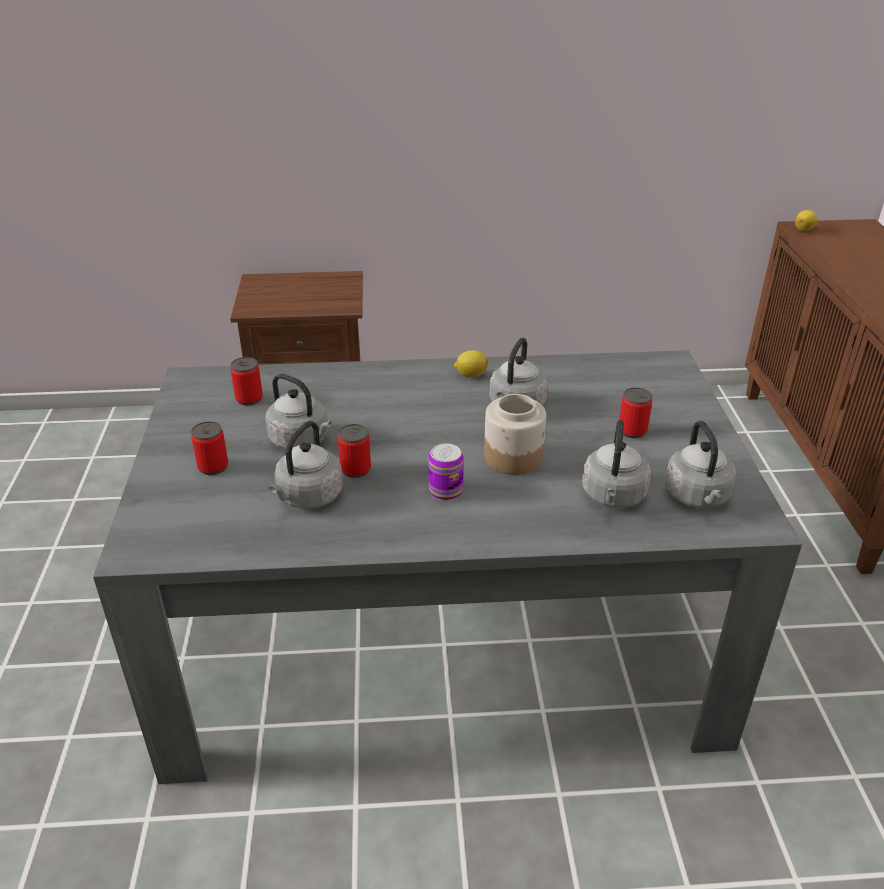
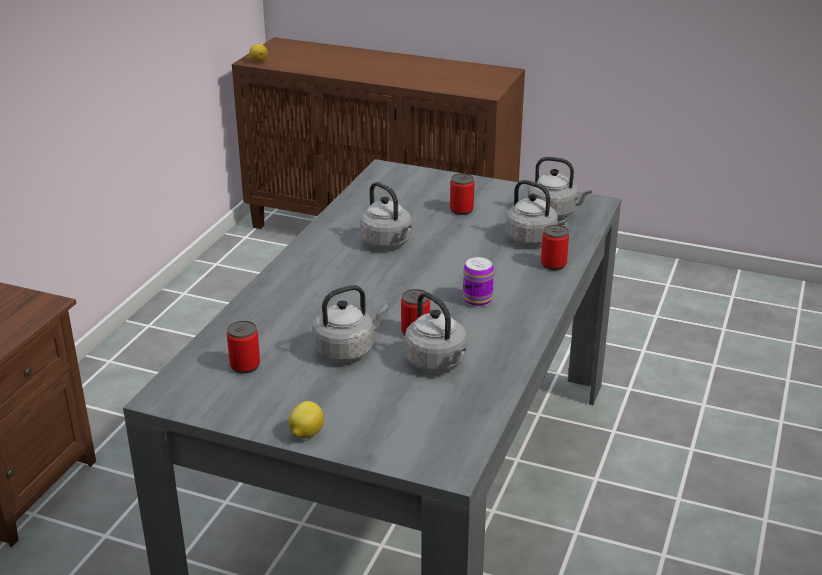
camera: 65 degrees left, 5 degrees down
can [191,421,228,475] -> can moved to [541,225,569,270]
lemon [454,350,487,378] -> lemon moved to [289,401,324,438]
jar [484,394,546,475] -> none

